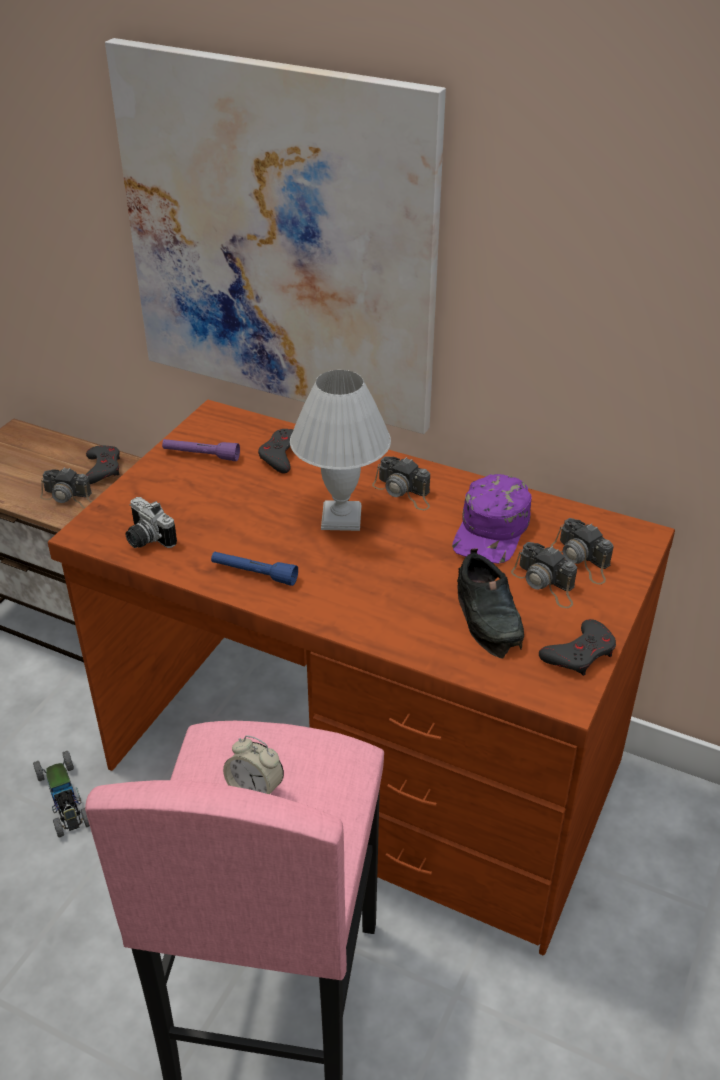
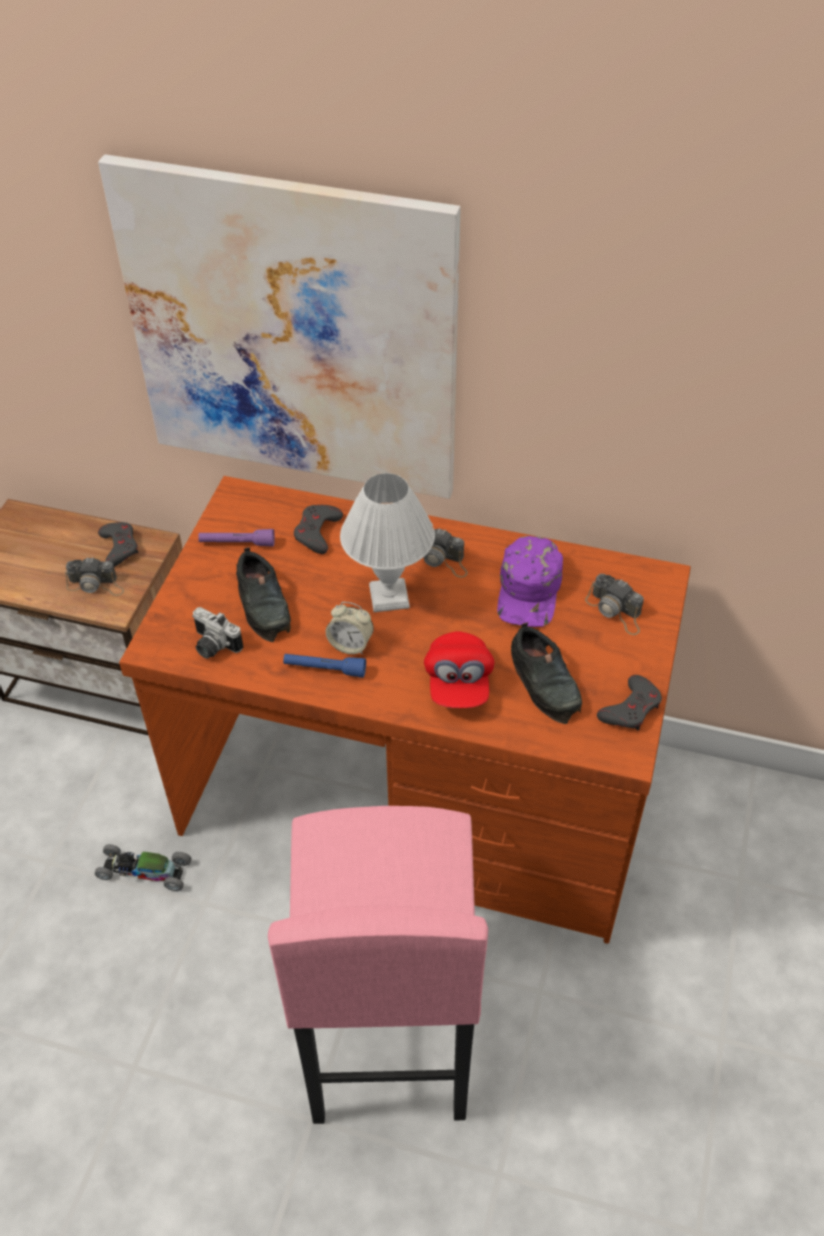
camera: 10 degrees left, 10 degrees up
toy car [33,751,90,837] -> toy car turned 135 degrees clockwise [95,844,191,891]
alarm clock [223,735,284,794] -> alarm clock moved to [326,602,374,655]
camera [511,542,577,608] -> none
none -> black shoe [236,547,291,642]
none -> red cap [424,631,494,708]

